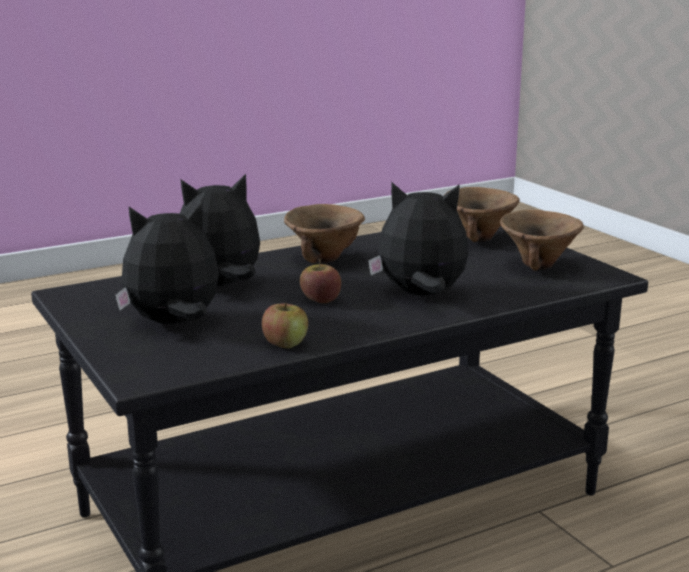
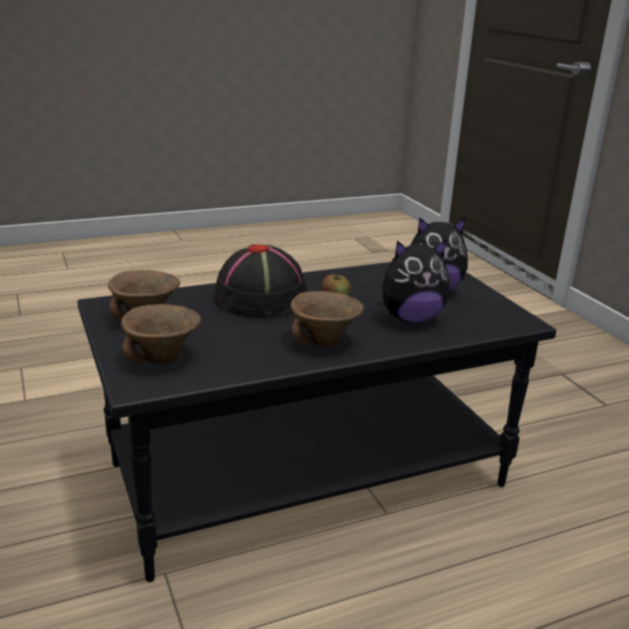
camera: 175 degrees left, 5 degrees up
apple [262,303,308,348] -> none
plush toy [368,182,469,295] -> black hat [214,244,308,318]

